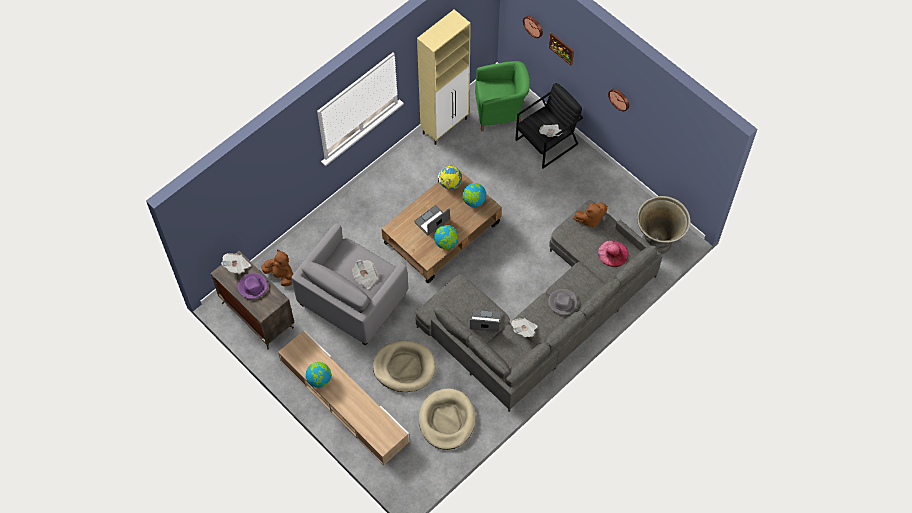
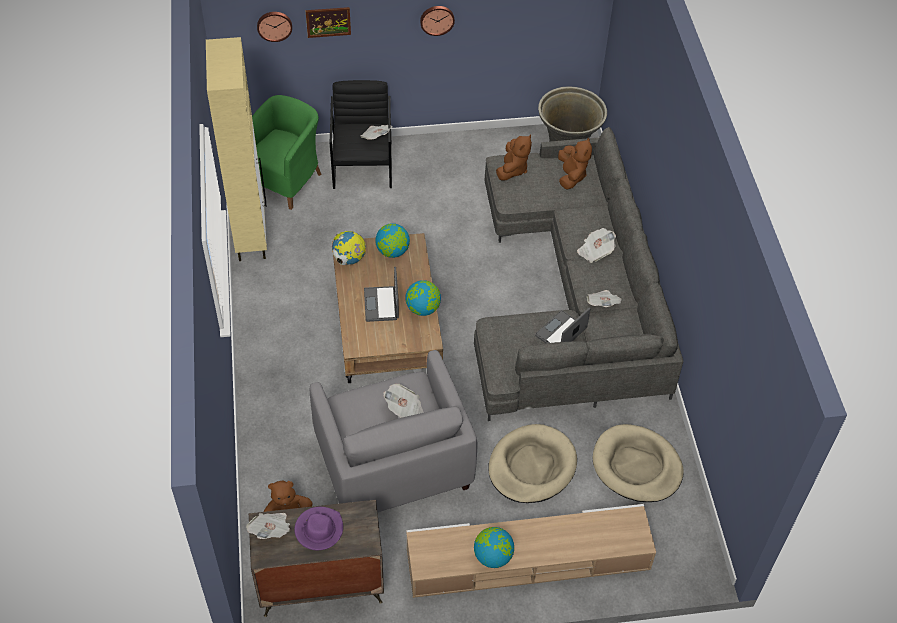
camera: 55 degrees left, 10 degrees down
grey hat [548,289,577,315] -> newspaper [577,228,616,263]
pink hat [598,240,628,267] -> brown plush toy [558,137,592,190]

